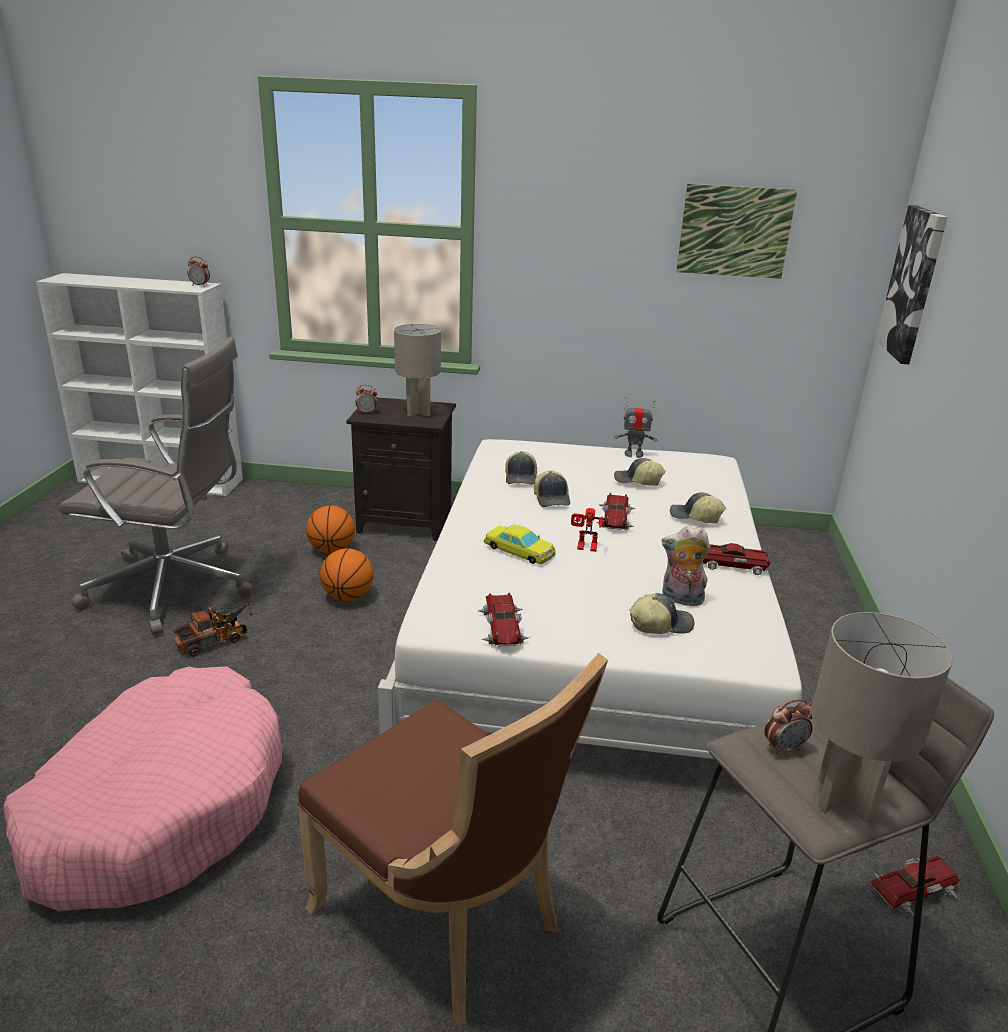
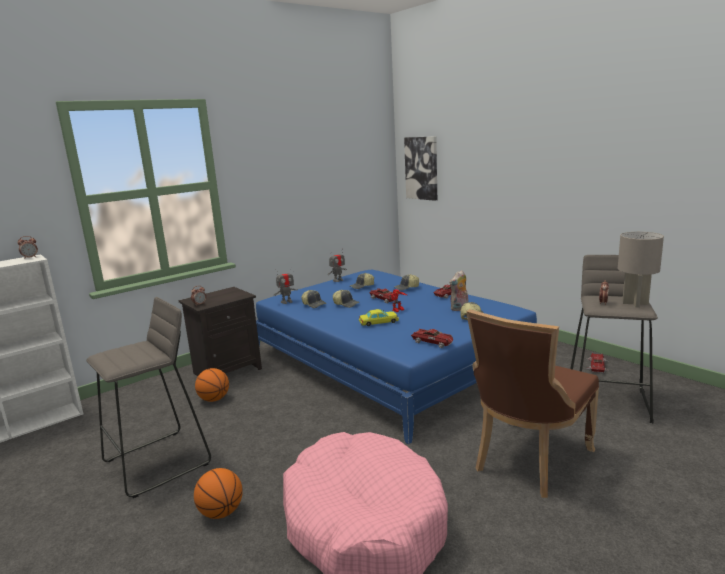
camera: 45 degrees left, 10 degrees down
grey office chair [59,337,252,635] -> grey stool [86,297,211,498]
toy truck [173,602,253,657] -> none
brown chair [297,653,608,1026] -> brown chair turned 135 degrees clockwise [467,309,599,498]
basketball [320,549,373,601] -> basketball moved to [194,468,243,519]
white bed [377,439,802,759] -> blue bed [256,270,537,445]
grey table lamp [394,324,441,417] -> none
picture [676,184,797,279] -> none
none -> toy robot [274,267,298,304]

